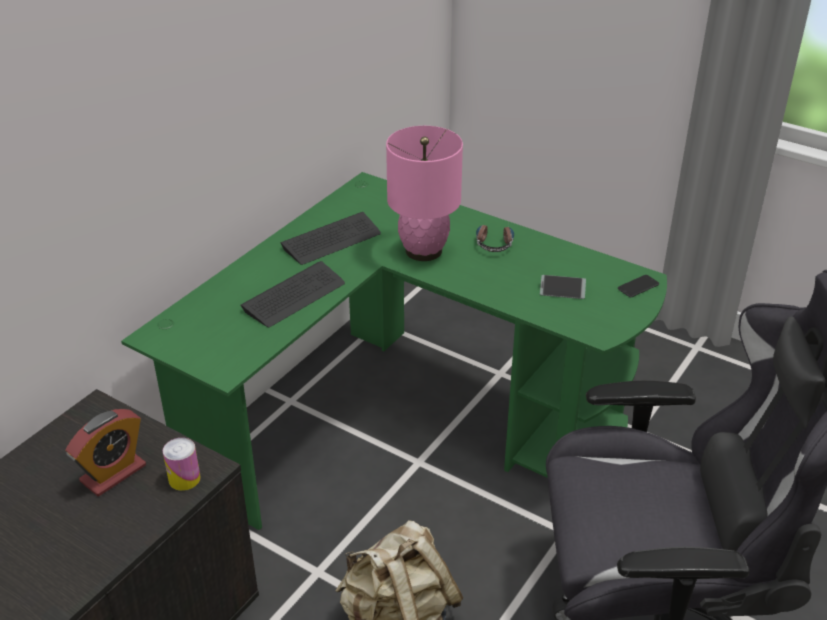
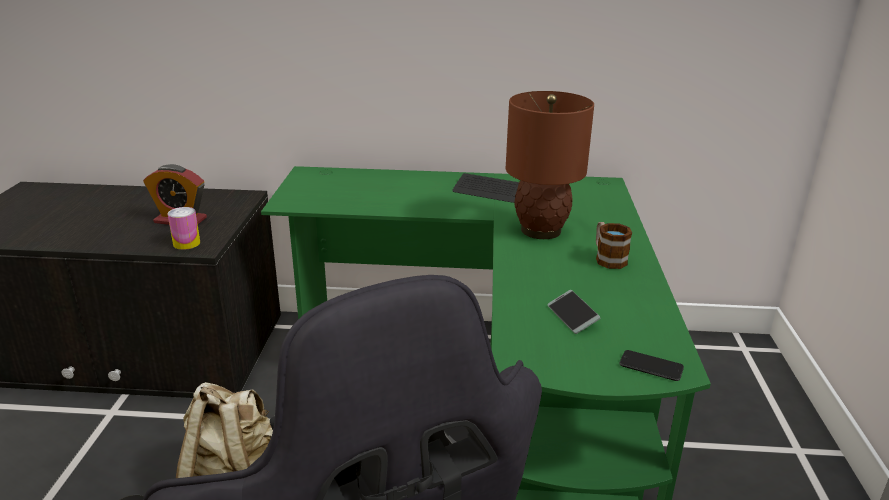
camera: 60 degrees right, 10 degrees down
keyboard [241,261,345,327] -> none
pink table lamp [386,126,463,261] -> brown table lamp [506,91,594,239]
headphones [476,221,514,252] -> mug [596,222,632,269]

